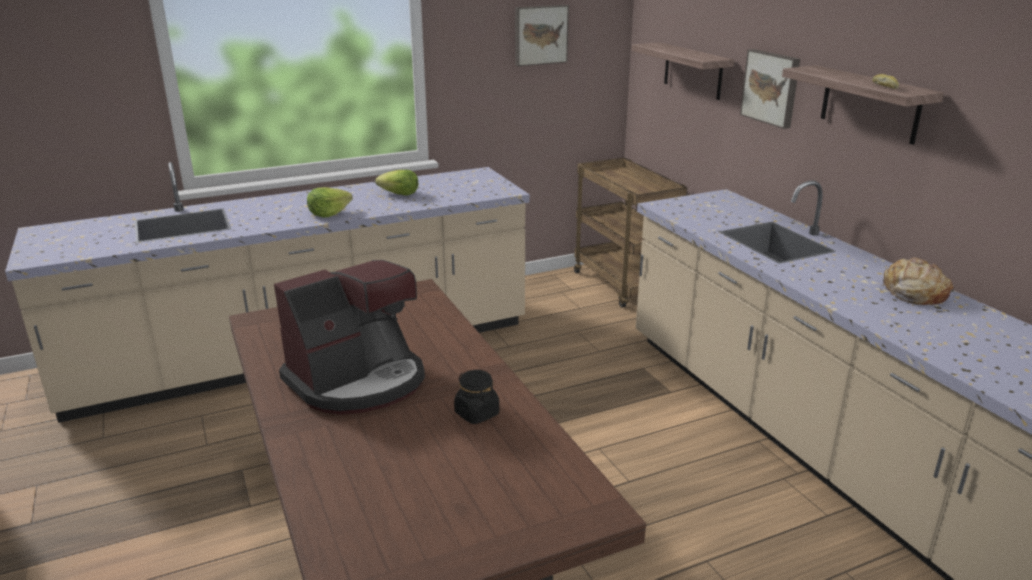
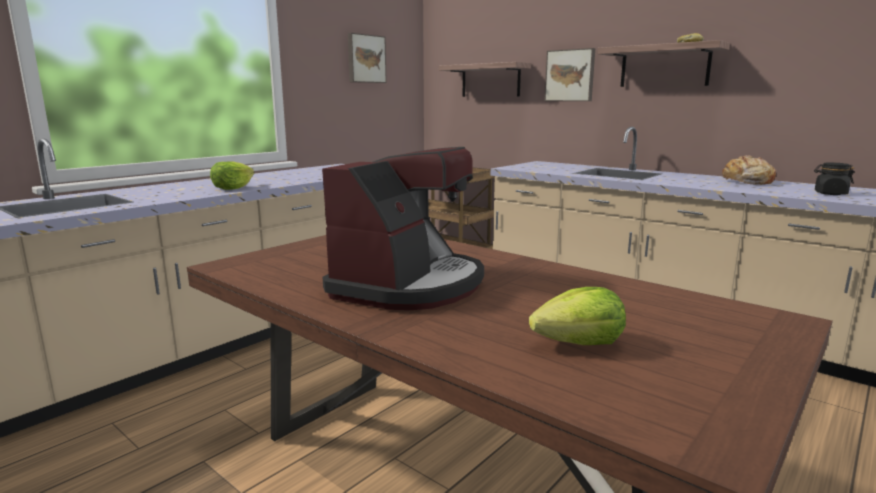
camera: 25 degrees left, 10 degrees down
lettuce [375,170,418,196] -> lettuce moved to [529,287,626,345]
black jar [454,370,499,424] -> black jar moved to [814,162,855,195]

